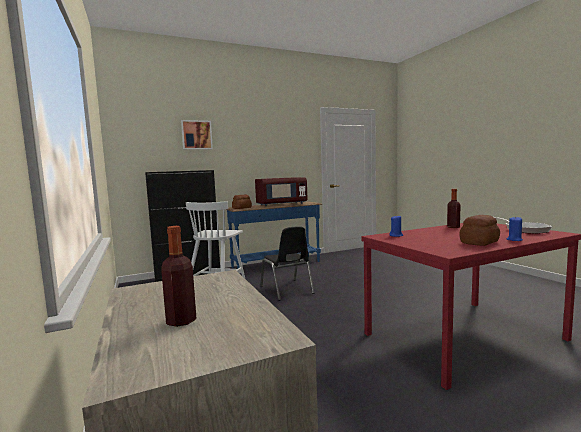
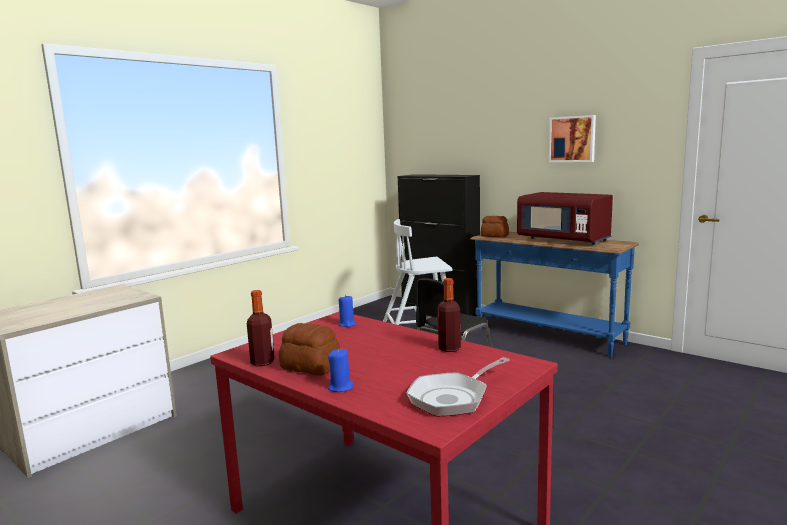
camera: 65 degrees right, 5 degrees up
bottle [161,226,196,327] -> bottle moved to [247,290,275,366]
picture [181,120,213,150] -> picture moved to [549,115,596,162]

